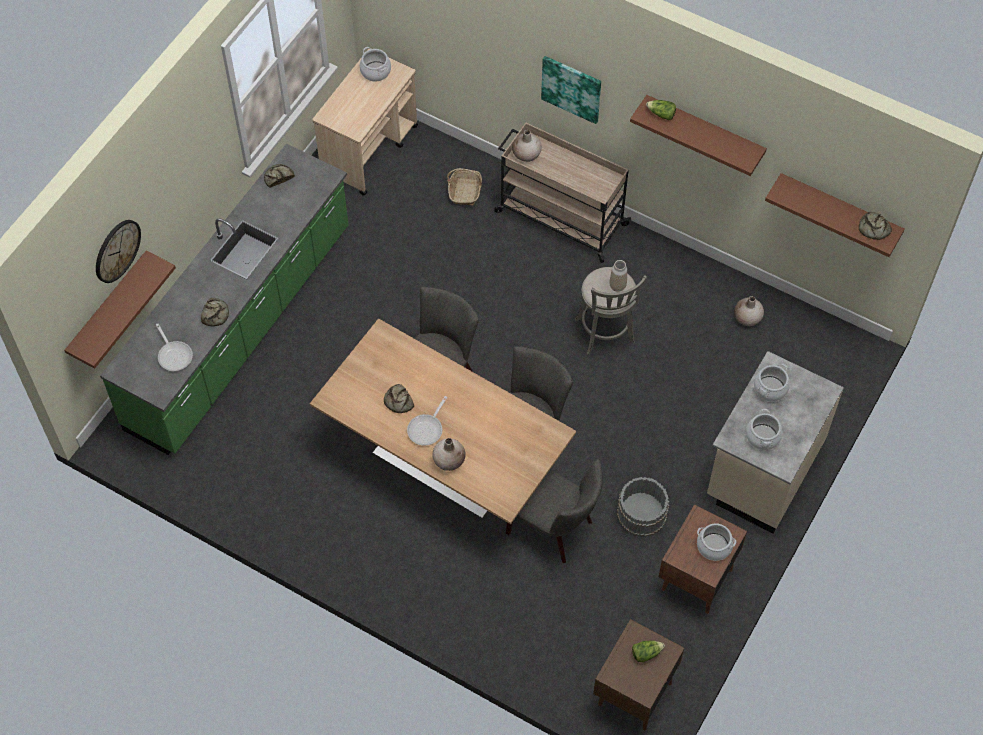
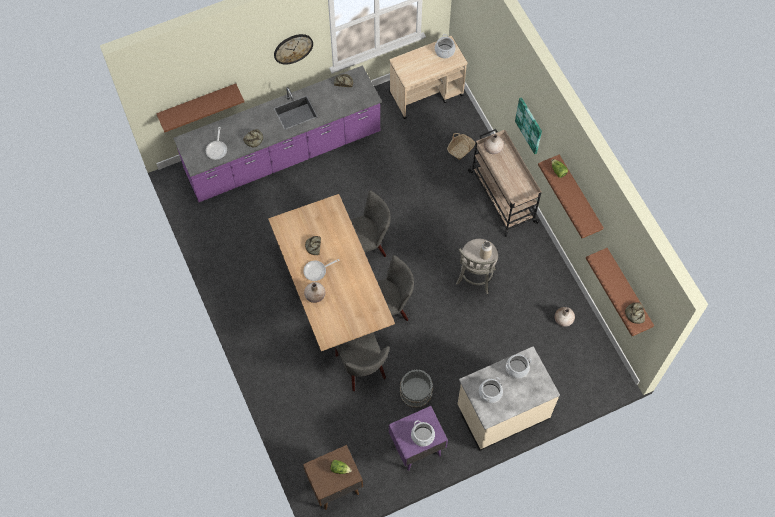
camera: 35 degrees right, 5 degrees up
wall clock [96,220,141,283] -> wall clock moved to [274,34,313,64]
green counter [100,143,349,455] -> purple counter [173,65,382,202]
brown nightstand [659,504,747,614] -> purple nightstand [389,406,448,471]

